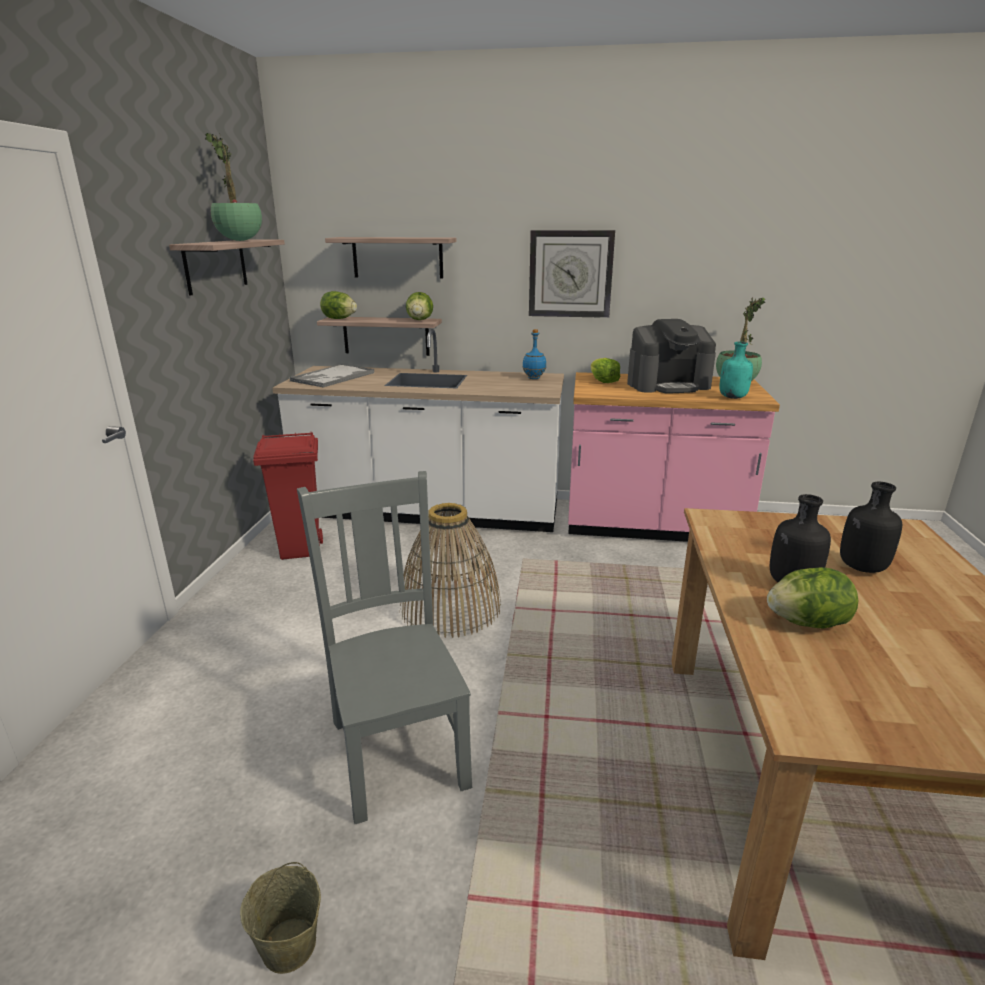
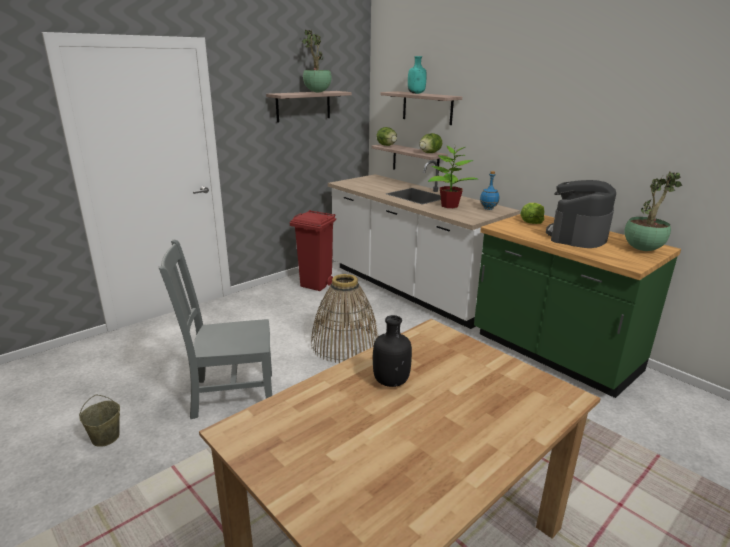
camera: 40 degrees right, 0 degrees up
tray [290,364,374,388] -> none
grey chair [297,471,472,824] -> grey chair turned 120 degrees counterclockwise [159,239,272,419]
wall clock [529,230,615,318] -> none
pink counter [568,372,780,542] -> green counter [474,214,681,398]
coffee machine [627,319,716,394] -> coffee machine turned 90 degrees clockwise [546,180,616,248]
turquoise bottle [720,342,753,399] -> turquoise bottle moved to [408,56,427,94]
lettuce [767,567,858,628] -> none
black bottle [840,482,902,573] -> none
none -> potted plant [428,143,477,208]

